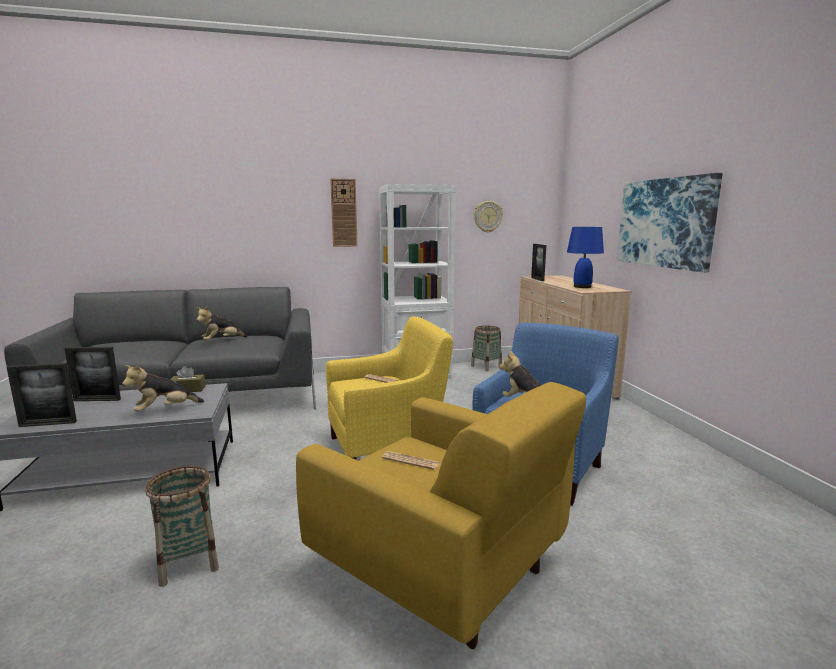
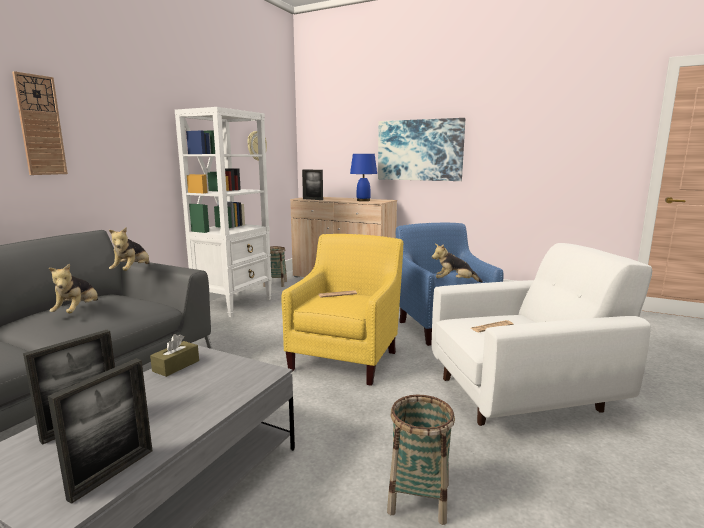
camera: 50 degrees left, 0 degrees up
plush toy [122,365,204,412] -> plush toy moved to [109,227,149,271]
yellow armchair [296,382,586,649] -> white armchair [432,243,652,426]
wall clock [330,178,358,247] -> wall clock moved to [12,71,68,175]

